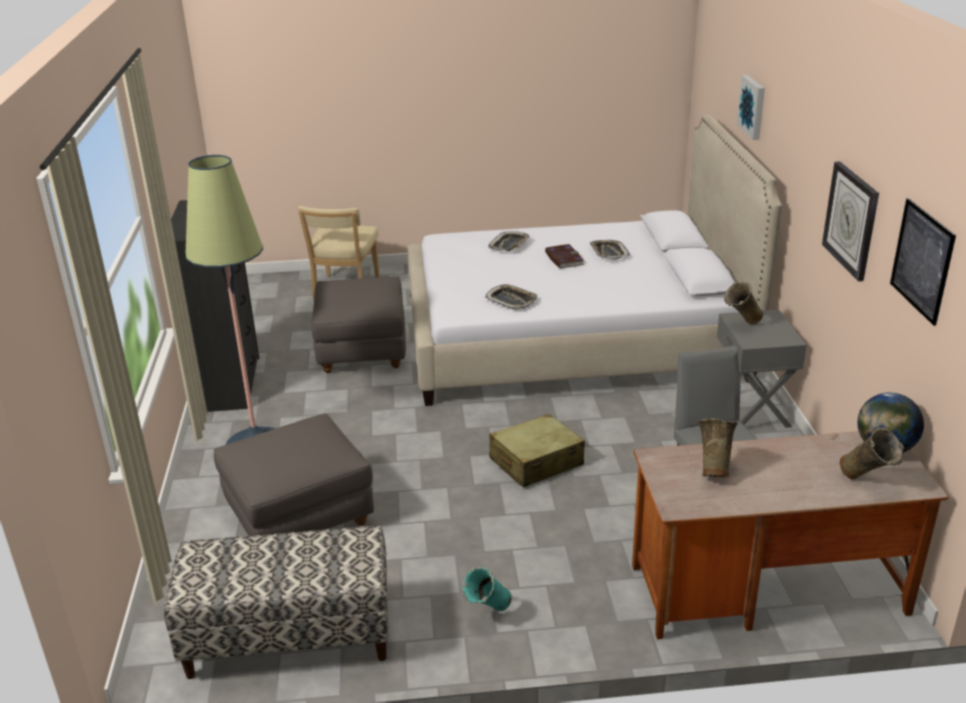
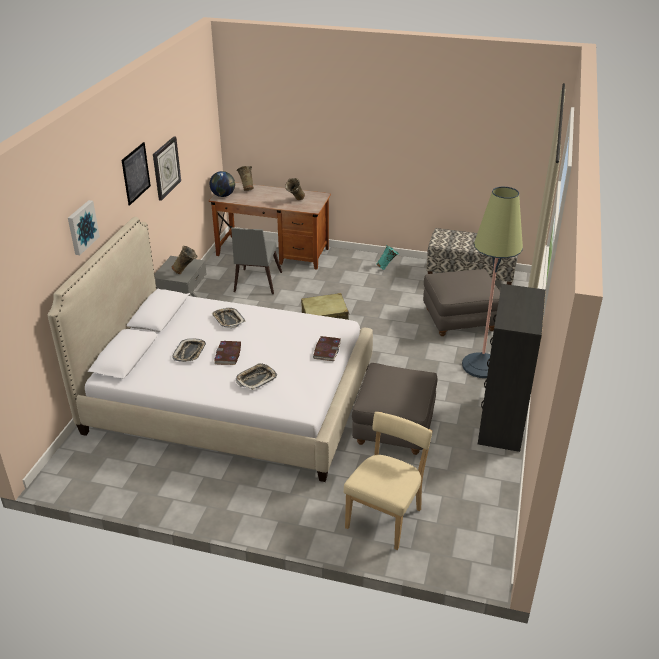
camera: 160 degrees left, 5 degrees up
tray [485,284,537,310] -> tray moved to [211,308,245,328]
picture [890,198,956,326] -> picture moved to [121,142,151,206]
none -> book [313,336,341,361]

